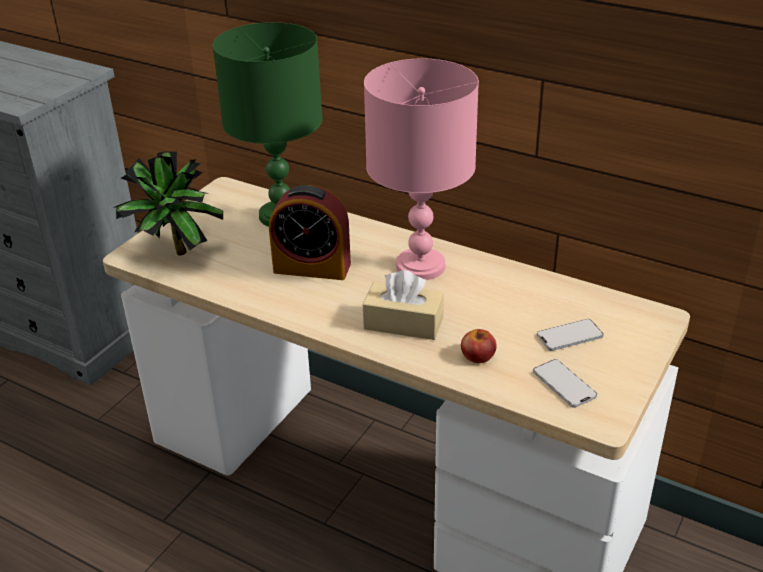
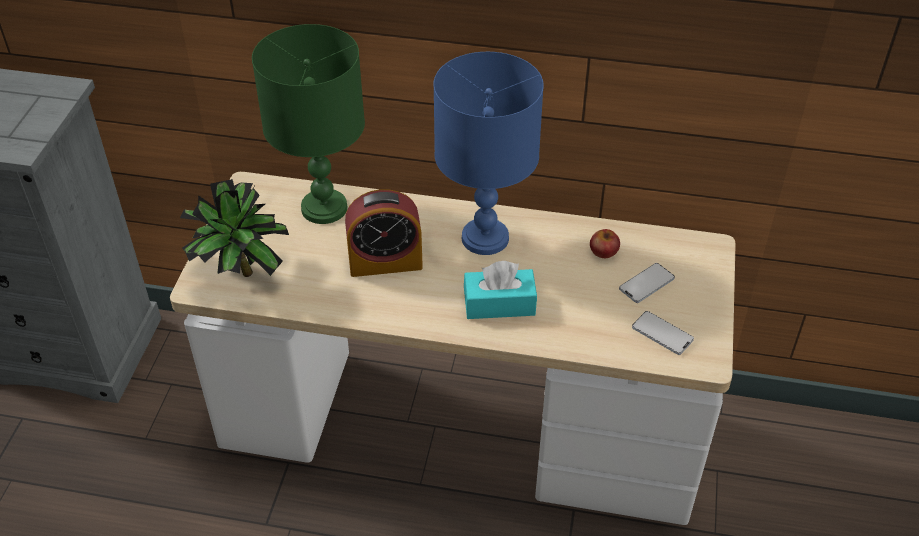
camera: 20 degrees left, 10 degrees up
beige tissue box [363,270,444,340] -> turquoise tissue box [464,261,537,319]
pink table lamp [364,58,479,280] -> blue table lamp [433,52,544,255]
apple [461,329,497,363] -> apple moved to [590,229,620,258]

